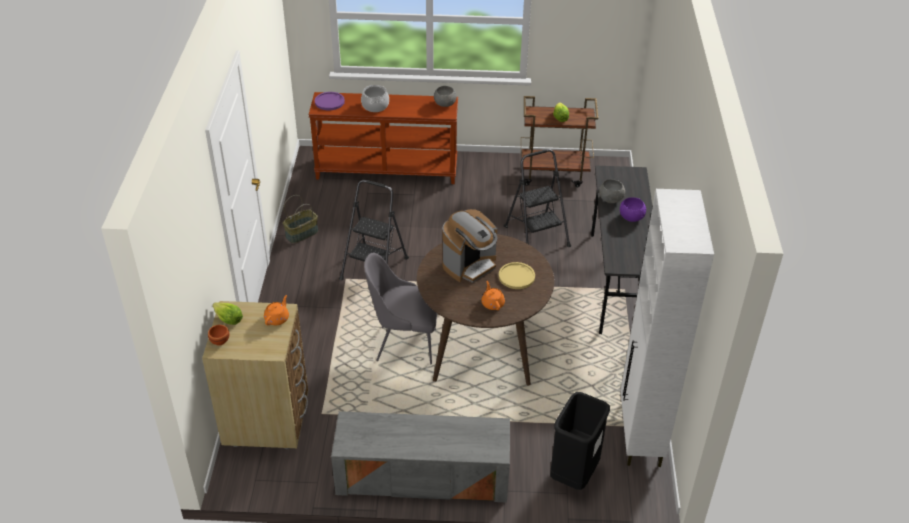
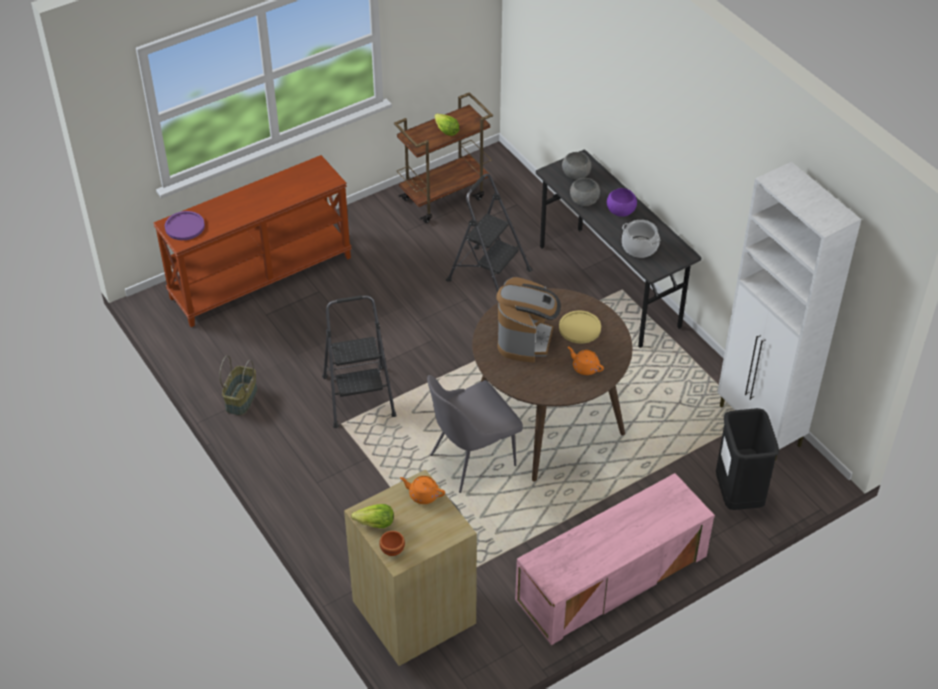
camera: 35 degrees left, 5 degrees up
orange teapot [264,295,289,325] -> orange teapot turned 60 degrees counterclockwise [400,476,445,504]
grey bench [331,411,510,503] -> pink bench [515,473,715,645]
cooking pot [361,85,389,112] -> cooking pot moved to [622,220,661,258]
grey bowl [434,86,457,107] -> grey bowl moved to [562,152,592,180]

